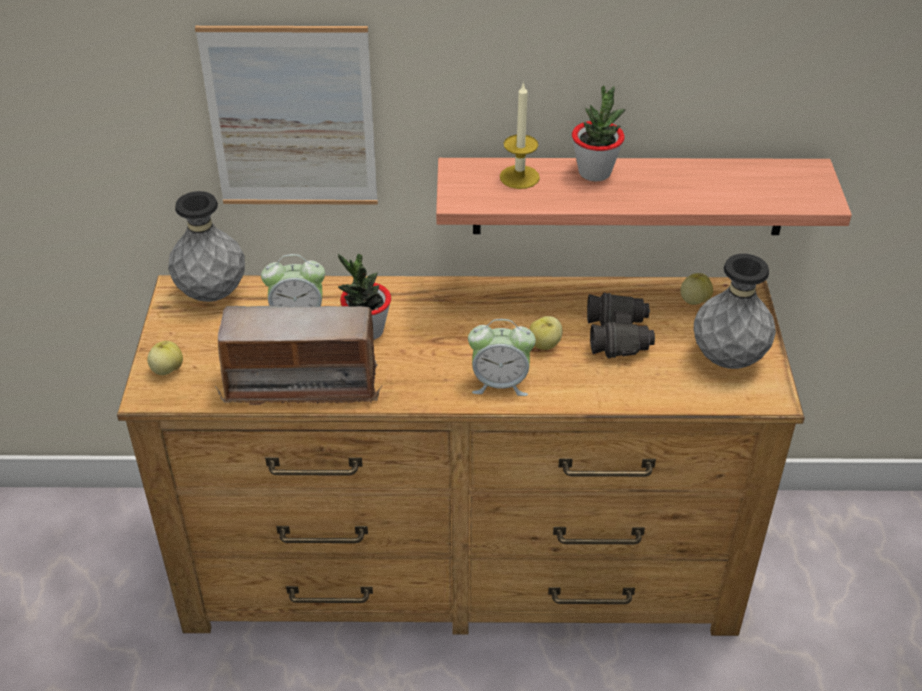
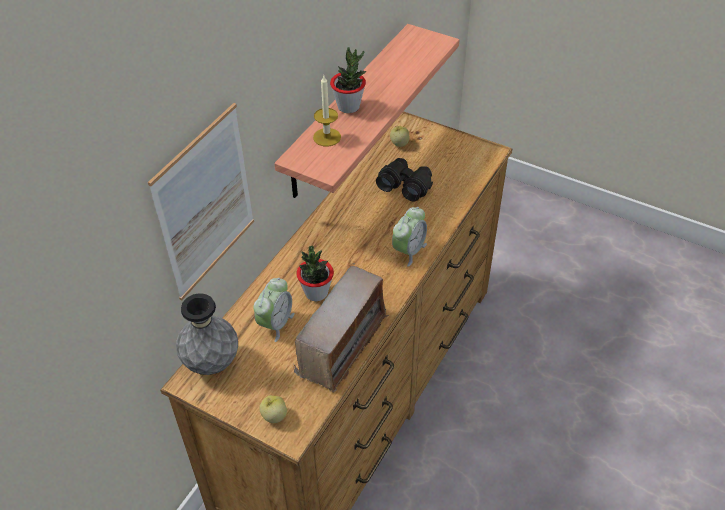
camera: 60 degrees left, 5 degrees up
apple [529,316,562,350] -> none
grey vase [694,254,776,369] -> none

